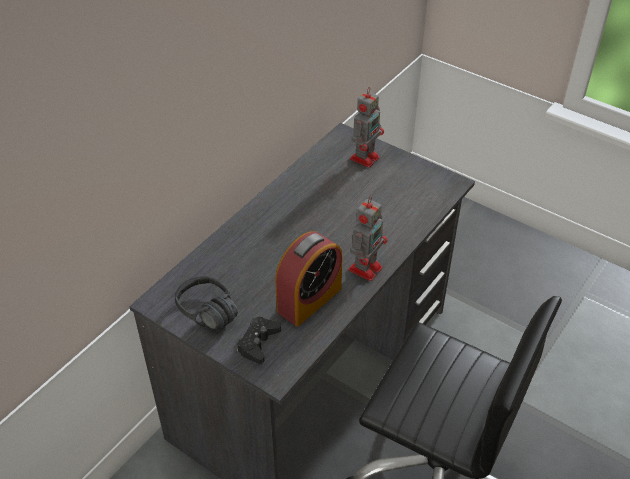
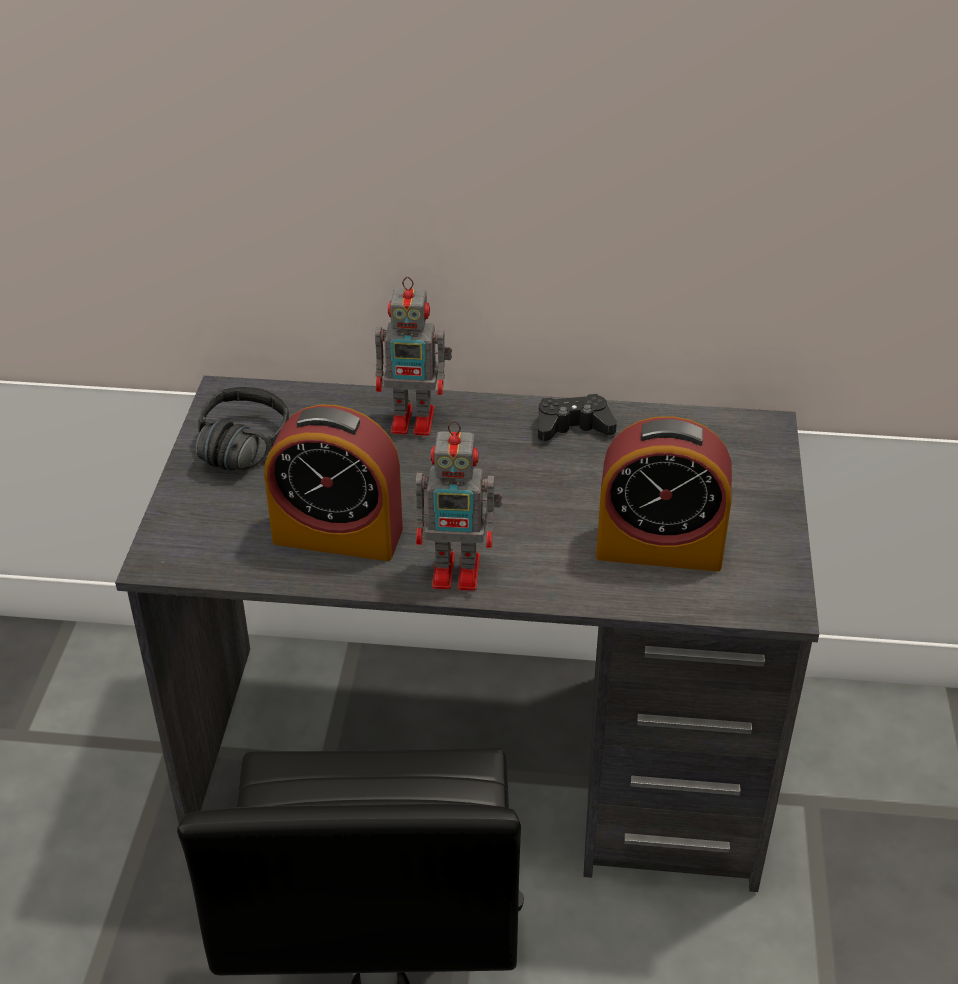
camera: 60 degrees right, 5 degrees down
black game controller [237,317,281,364] -> black game controller moved to [538,394,617,441]
toy robot [350,87,384,168] -> toy robot moved to [375,277,452,436]
none -> alarm clock [596,416,732,572]

